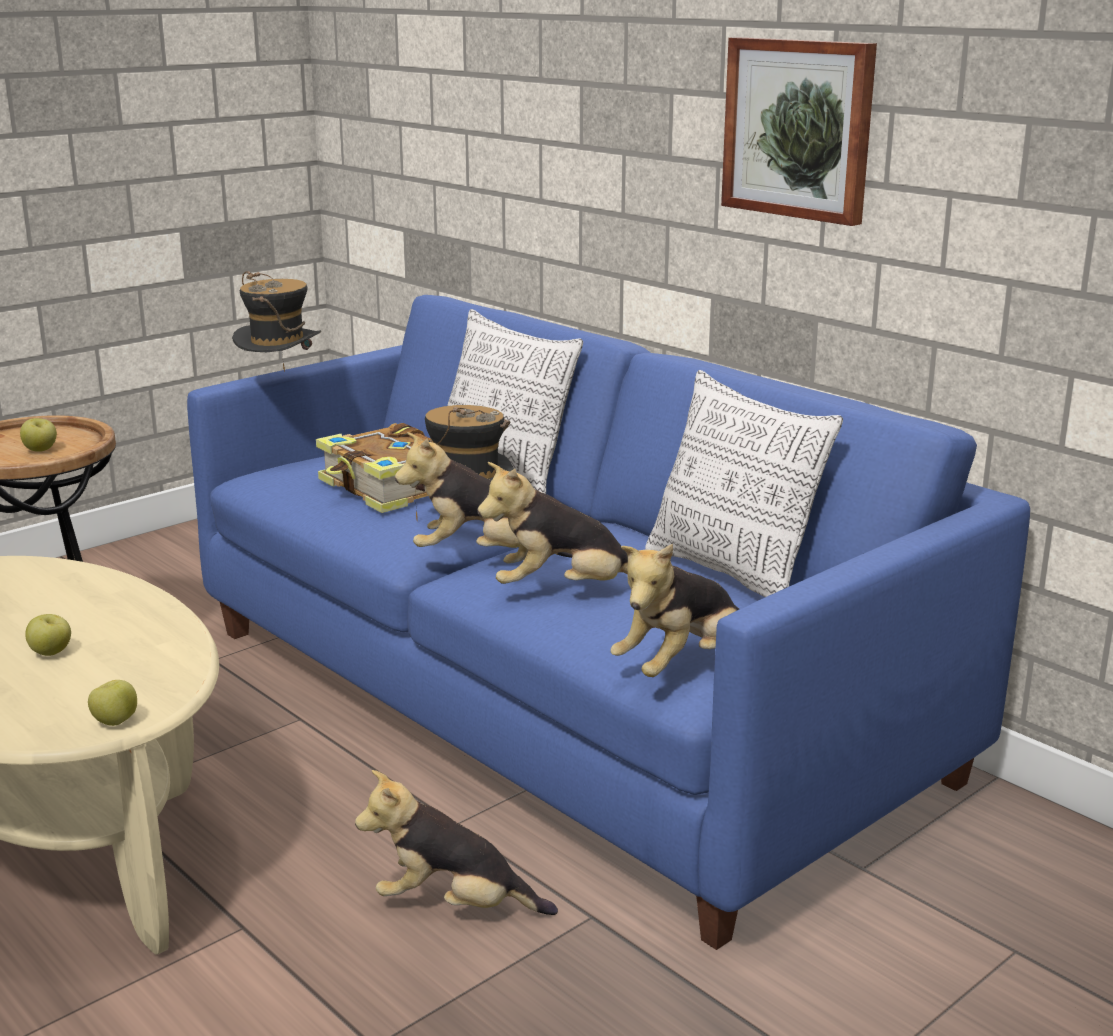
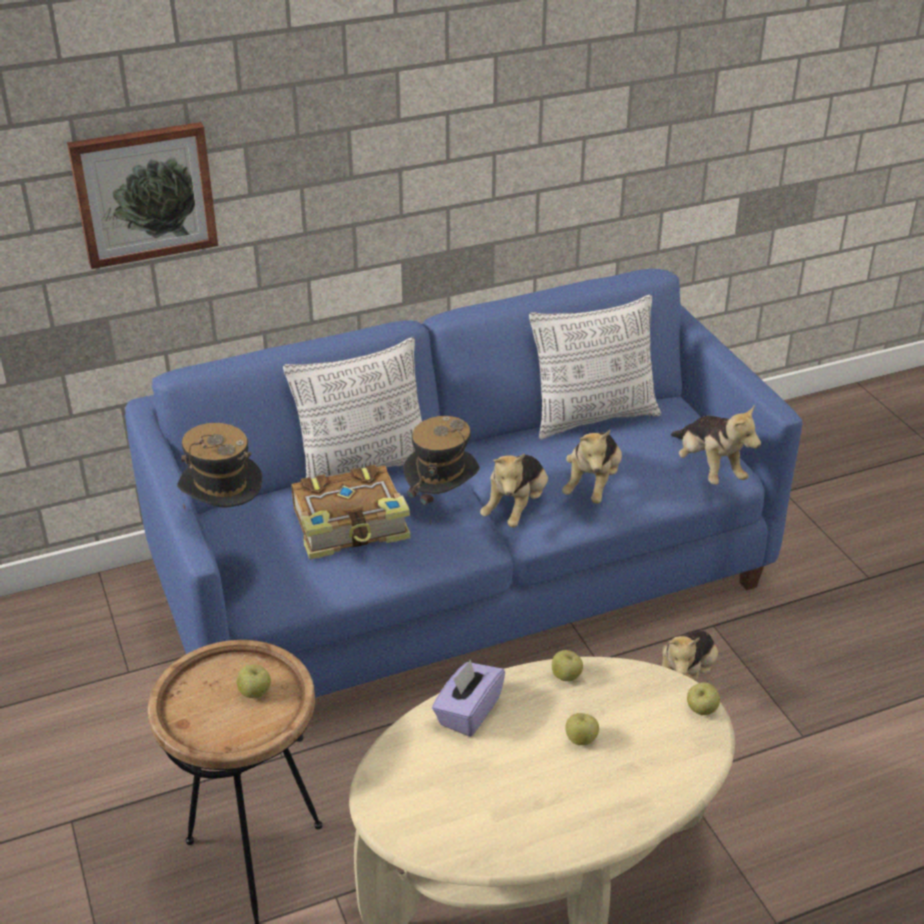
camera: 70 degrees left, 15 degrees up
picture [721,37,877,226] -> picture moved to [67,122,218,269]
none -> purple tissue box [432,659,505,737]
none -> apple [552,650,583,681]

